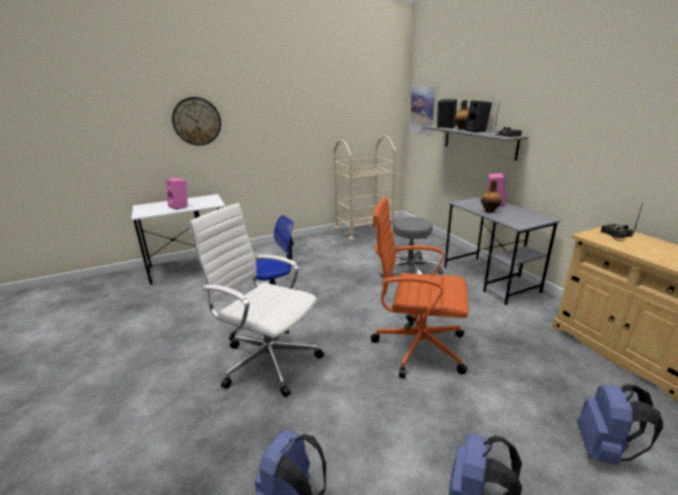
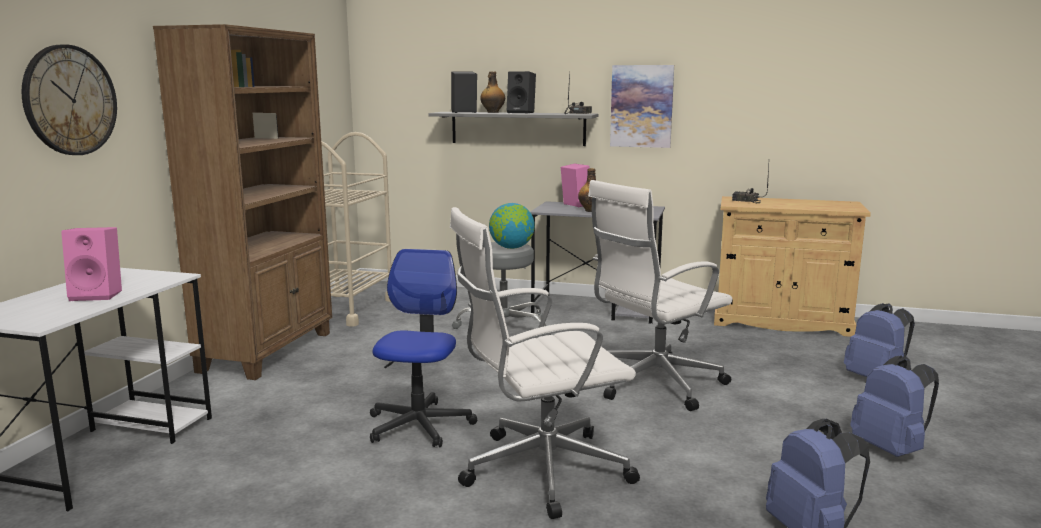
camera: 50 degrees left, 10 degrees down
orange office chair [371,197,468,378] -> white office chair [588,180,732,411]
picture [410,86,436,136] -> picture moved to [610,65,674,148]
none -> brown bookcase [153,24,332,380]
none -> globe [489,203,535,249]

